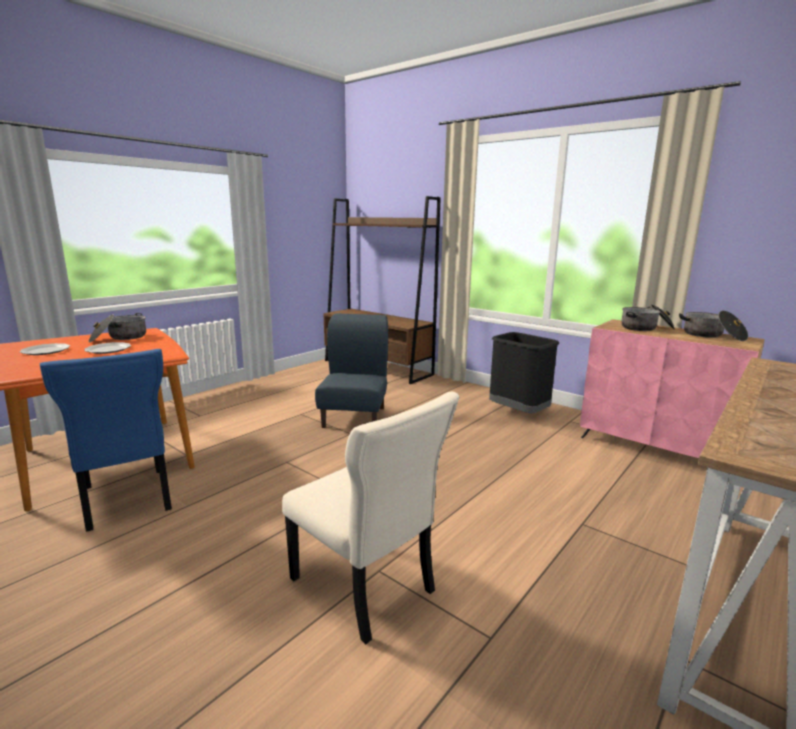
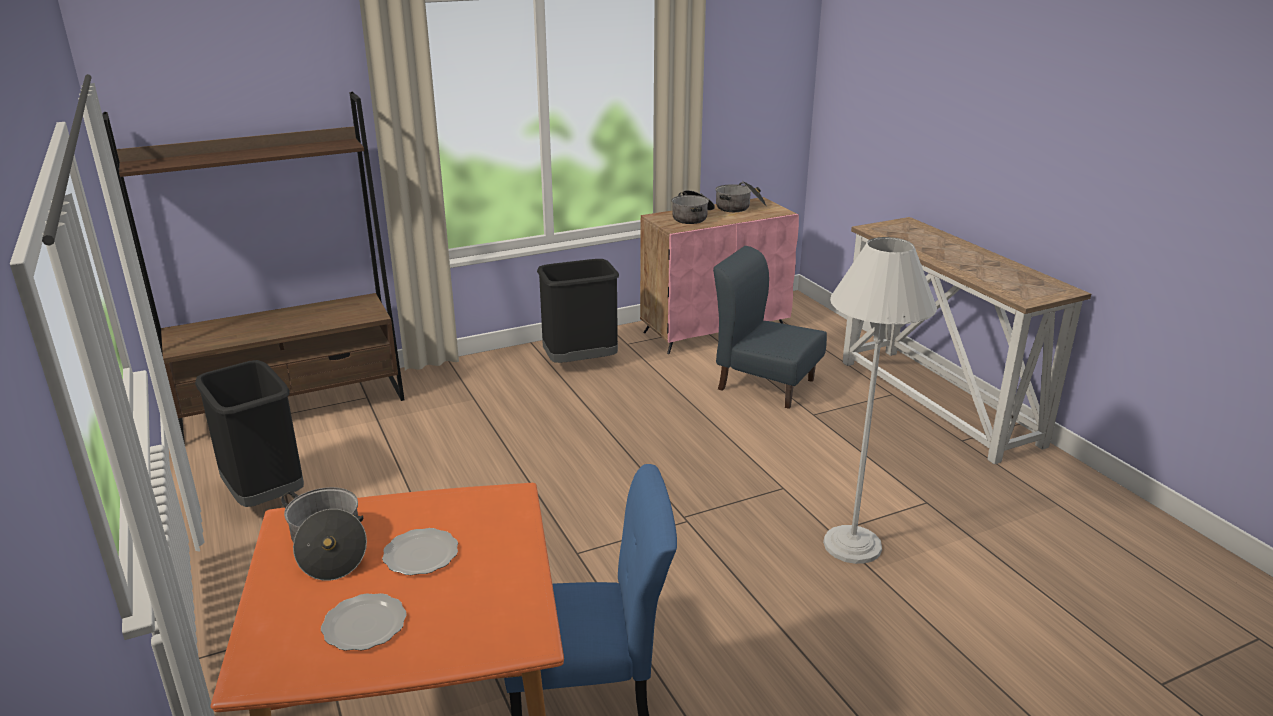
camera: 65 degrees left, 10 degrees up
beige chair [282,392,459,644] -> white floor lamp [823,237,937,564]
blue chair [315,313,388,428] -> blue chair moved to [713,246,827,409]
none -> black trash can [195,360,304,507]

